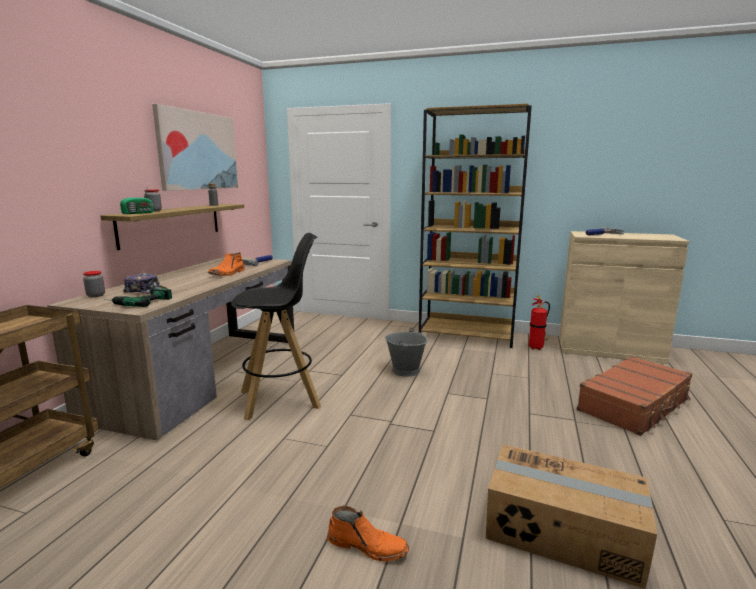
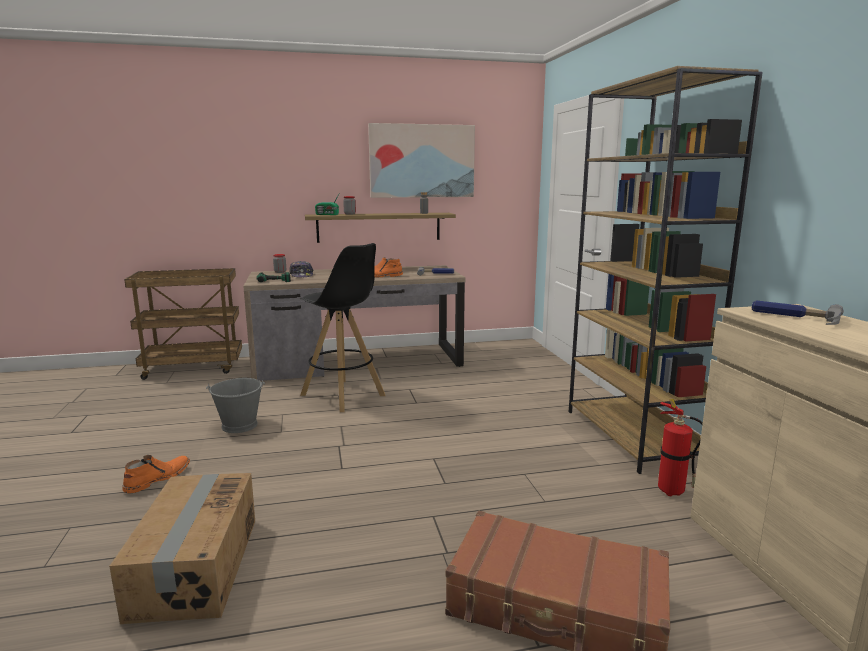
camera: 60 degrees right, 0 degrees up
orange boot [327,506,409,561] -> orange boot turned 135 degrees counterclockwise [122,455,190,494]
grey bucket [385,328,428,377] -> grey bucket moved to [206,378,265,433]

